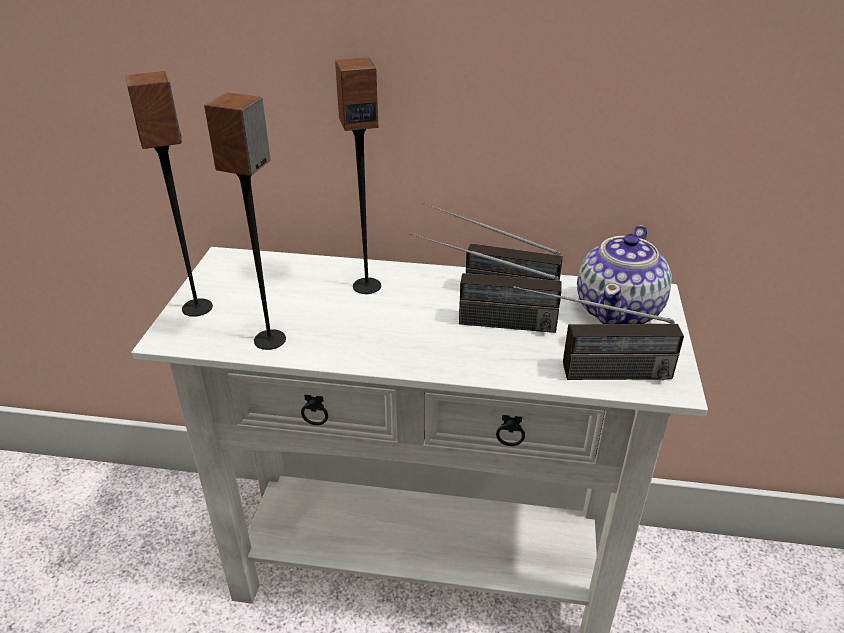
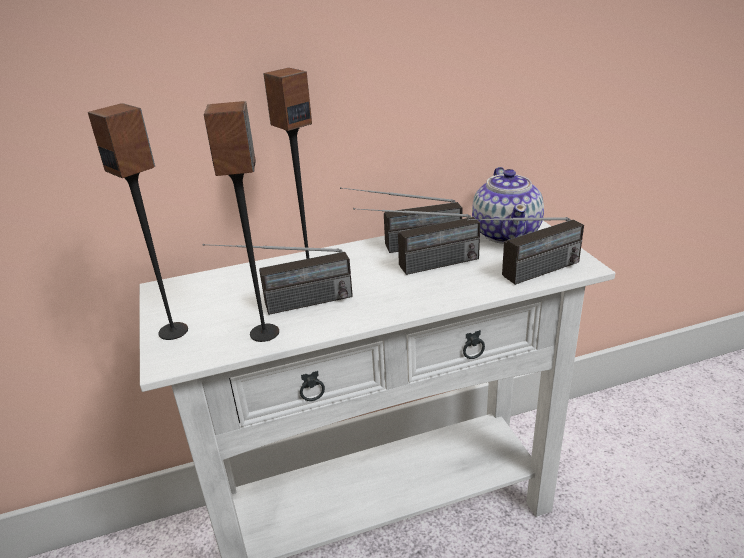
camera: 25 degrees left, 5 degrees down
none -> radio [203,244,353,315]

